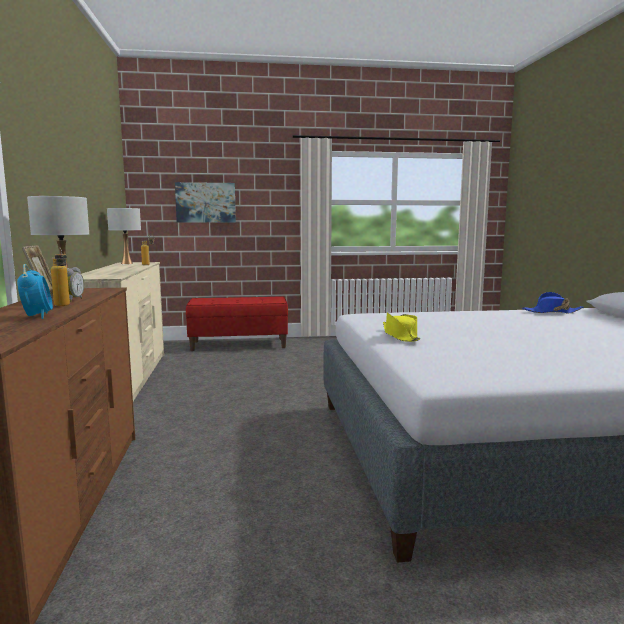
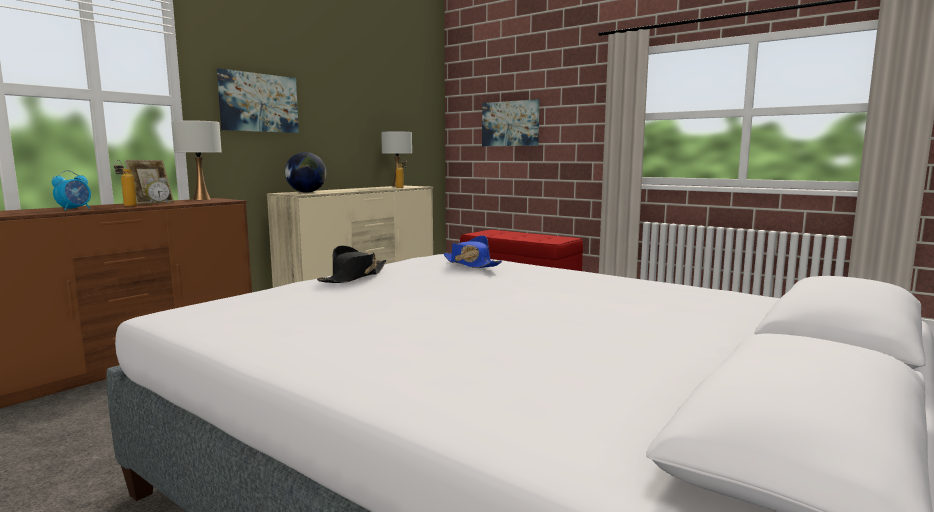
camera: 45 degrees right, 0 degrees up
yellow hat [383,312,420,342] -> black hat [317,246,387,283]
blue hat [522,292,584,313] -> blue hat moved to [443,235,502,268]
none -> picture [217,68,299,133]
none -> globe [285,152,326,193]

